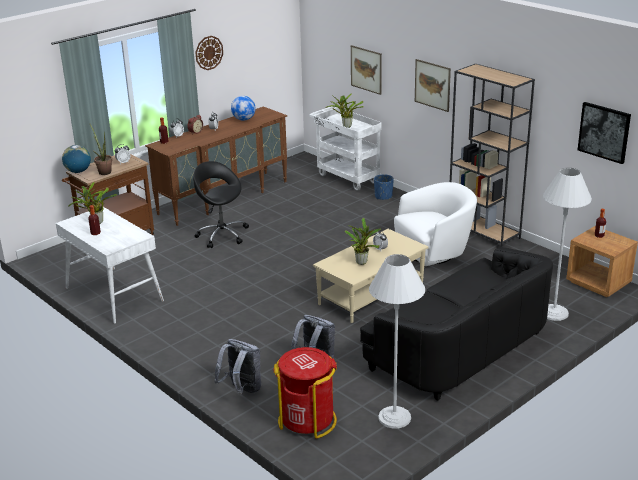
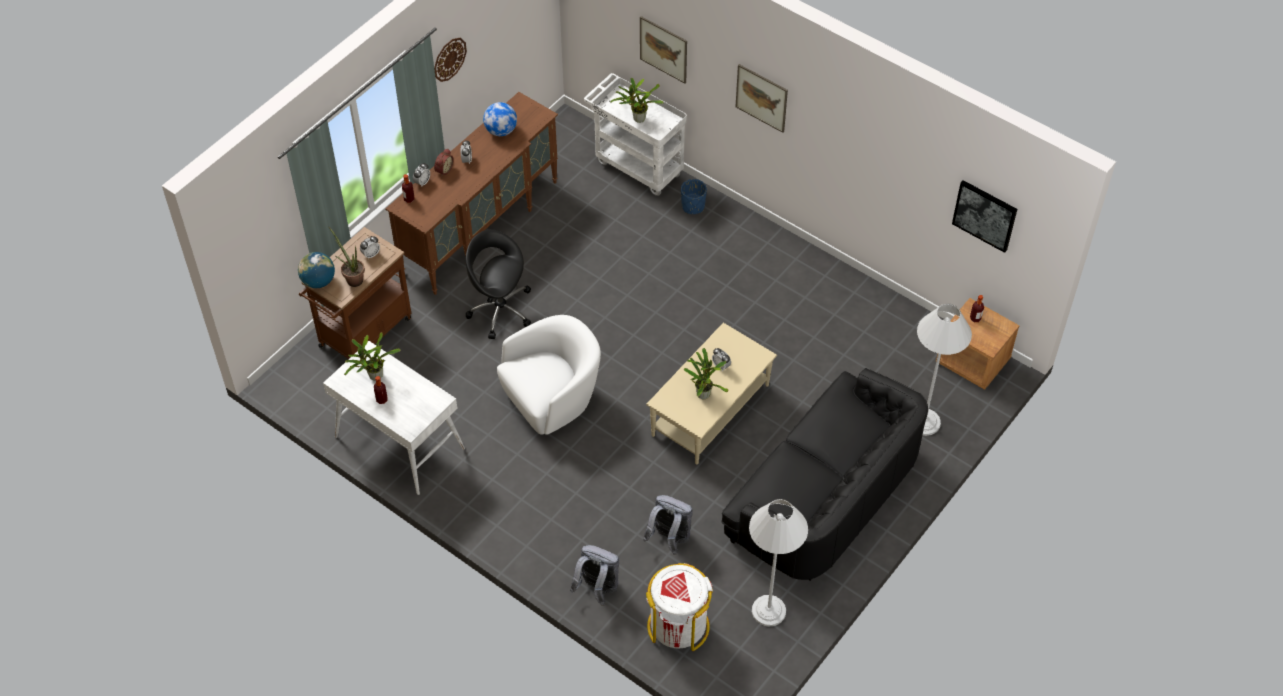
camera: 10 degrees left, 25 degrees up
red trash can [273,347,337,439] -> white trash can [646,563,713,651]
white armchair [394,182,477,266] -> white armchair moved to [497,315,601,435]
bookcase [450,64,535,247] -> none

